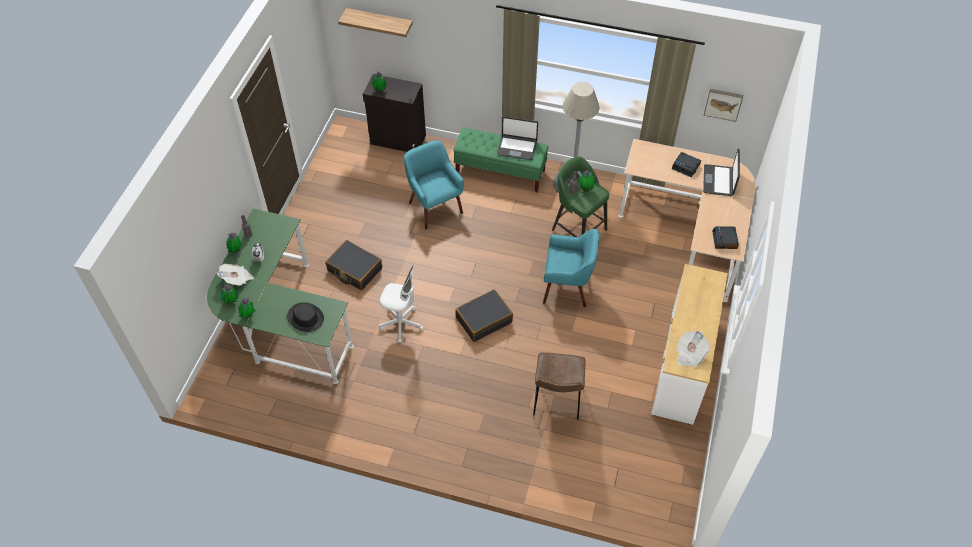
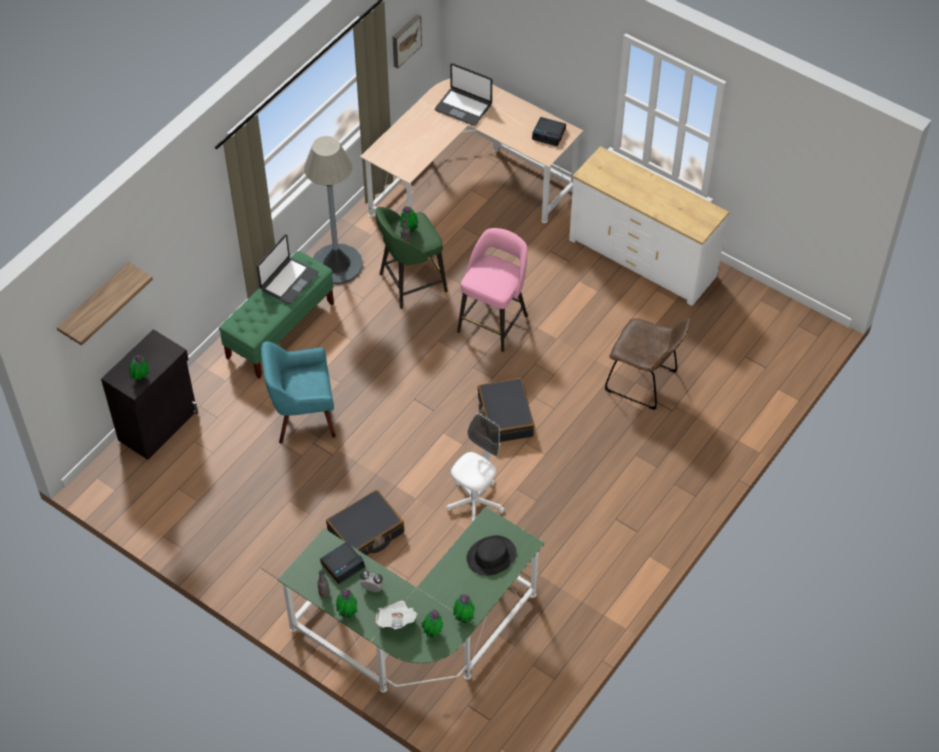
camera: 70 degrees left, 0 degrees up
turquoise armchair [543,229,599,307] -> pink stool [457,228,528,352]
alarm clock [672,152,701,177] -> alarm clock moved to [320,542,365,584]
newspaper [676,331,710,367] -> none

